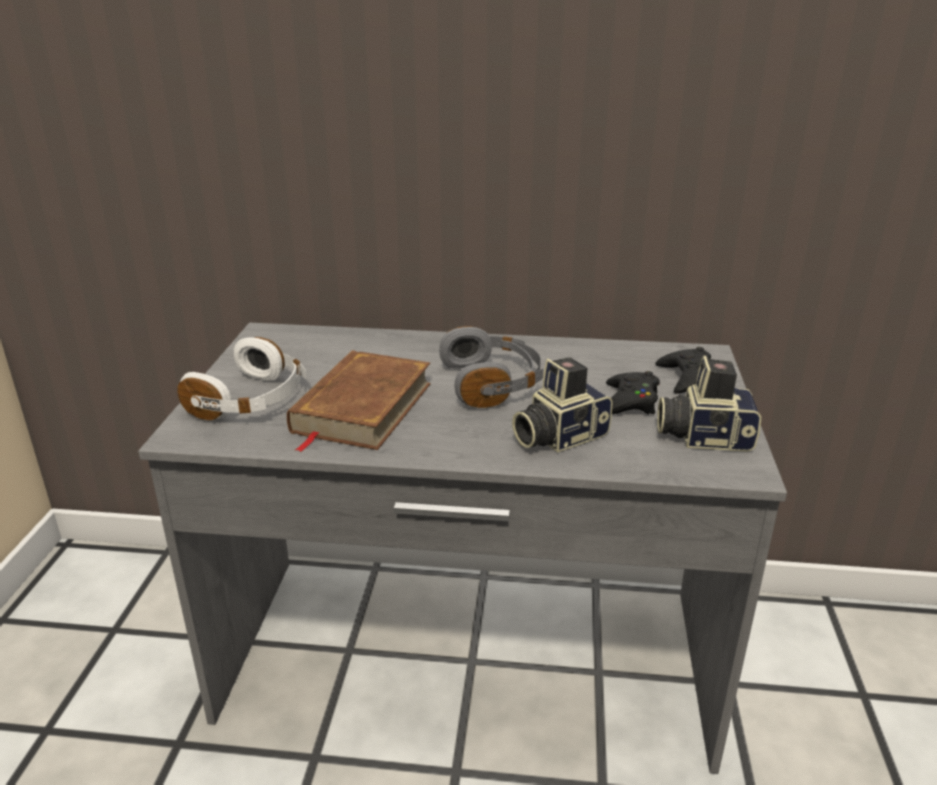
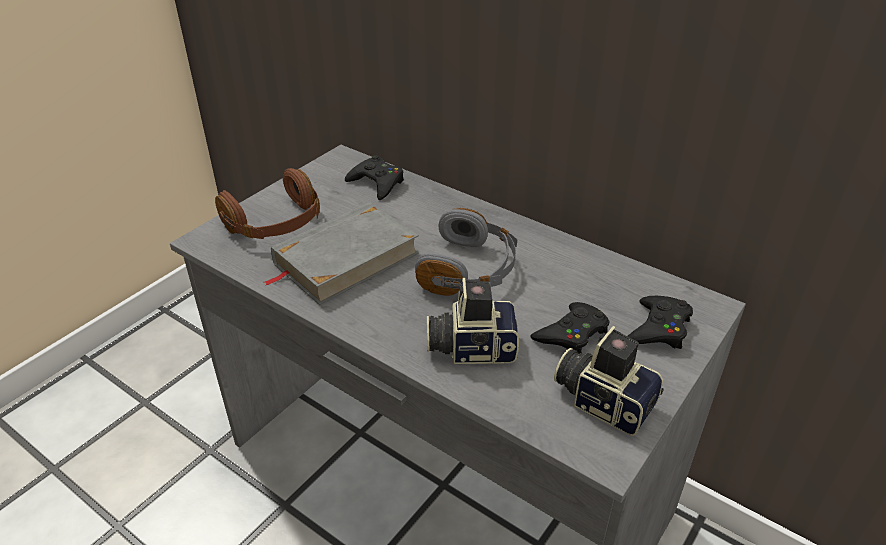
camera: 30 degrees right, 10 degrees up
white headphones [177,337,306,420] -> brown headphones [215,168,320,239]
brown book [287,350,431,452] -> grey book [265,202,419,305]
none -> black game controller [345,155,404,200]

